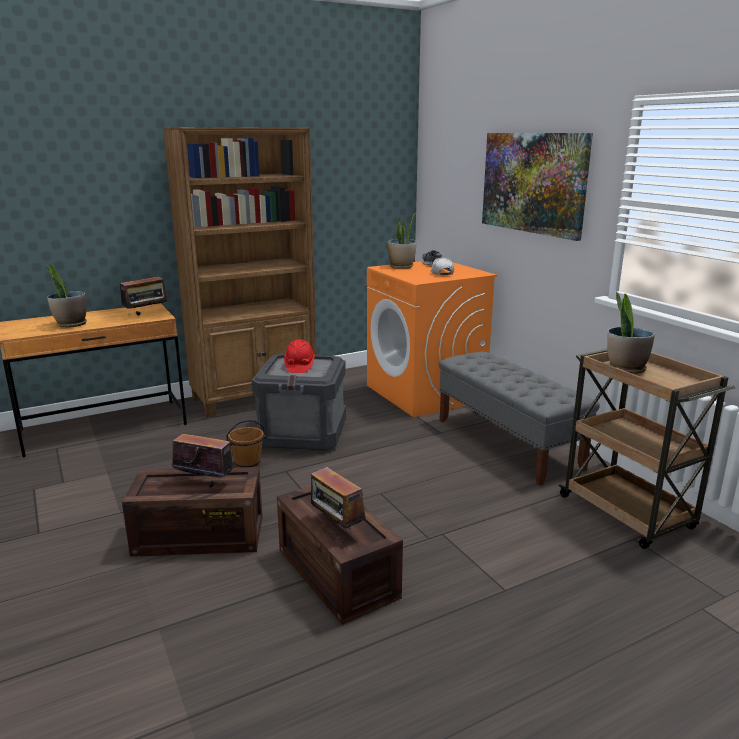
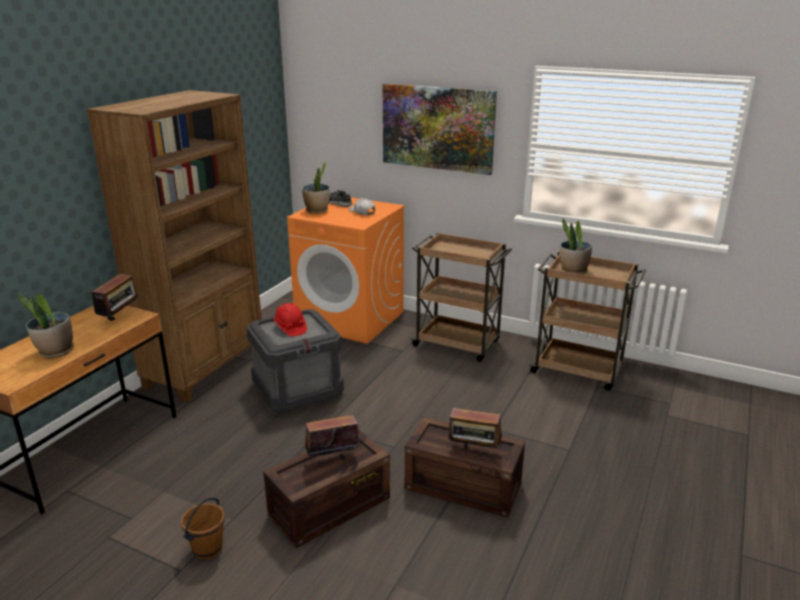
camera: 35 degrees left, 5 degrees up
brown bucket [226,420,266,468] -> brown bucket moved to [181,498,225,560]
grey bench [439,352,600,486] -> brown cart [411,232,512,362]

